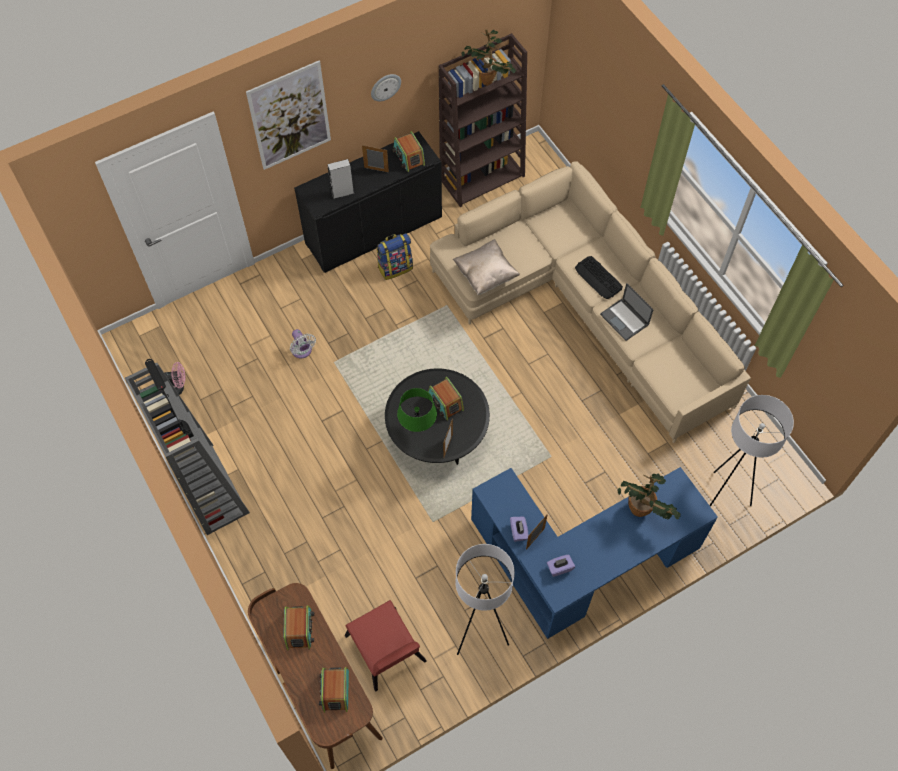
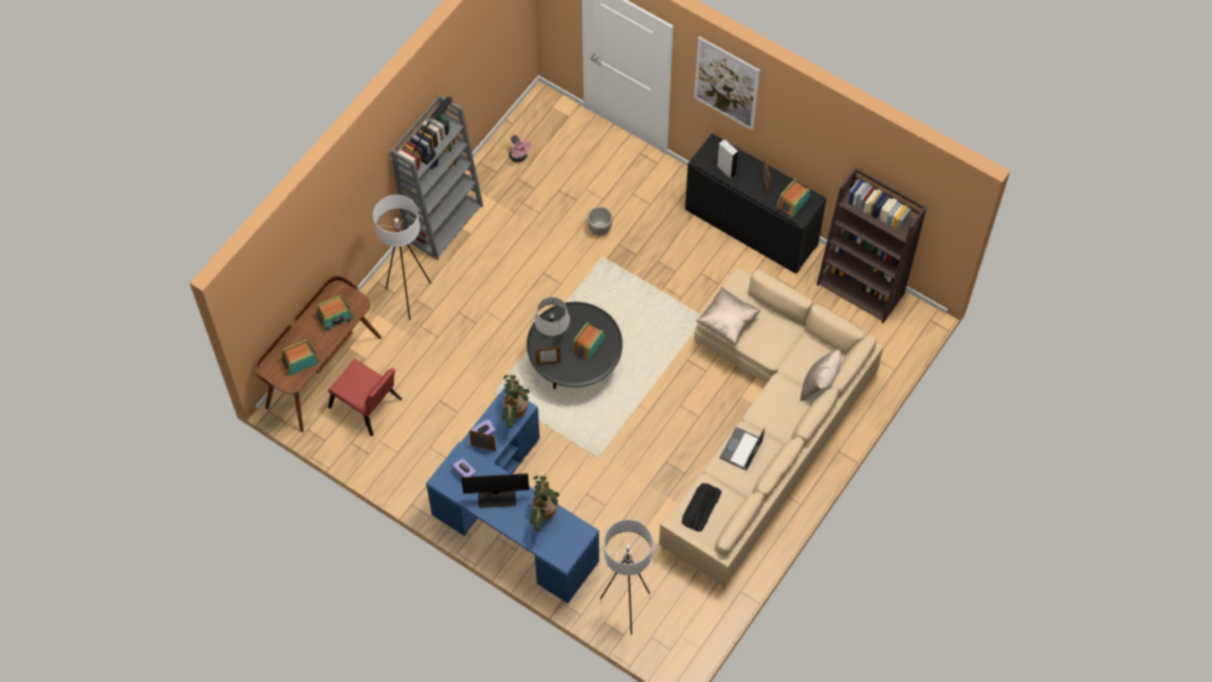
camera: 65 degrees right, 0 degrees up
white fan [290,329,316,358] -> grey planter [587,207,613,236]
red chair [345,600,427,691] -> red chair turned 90 degrees counterclockwise [328,359,402,436]
wall clock [371,74,401,101] -> none
backpack [377,233,413,280] -> none
green table lamp [397,388,437,432] -> grey table lamp [534,297,570,336]
white floor lamp [455,544,515,655] -> white floor lamp moved to [373,195,431,320]
potted plant [461,29,516,86] -> potted plant moved to [501,375,529,428]
keyboard [575,256,623,299] -> keyboard moved to [682,483,722,532]
none -> monitor [461,474,529,508]
none -> beige pillow [800,349,841,401]

